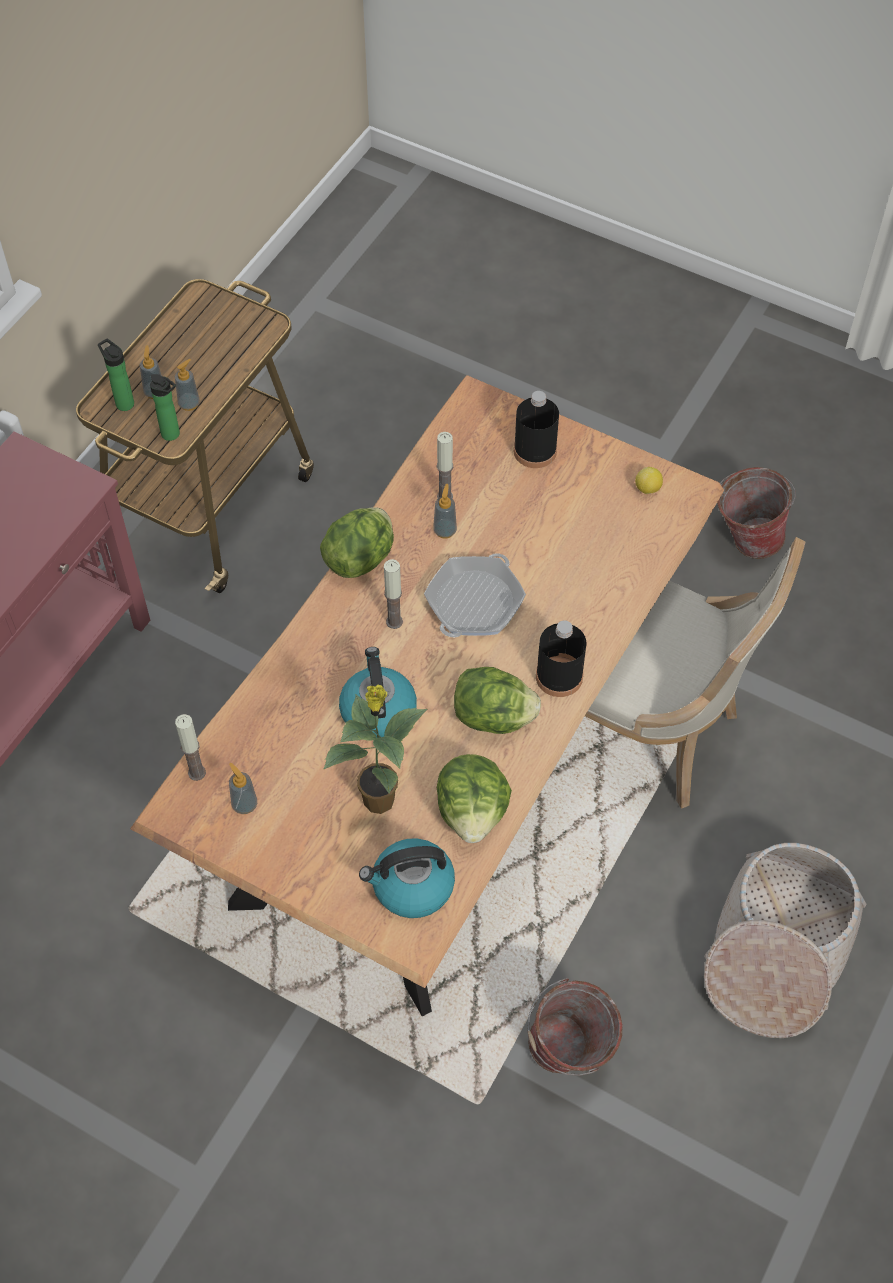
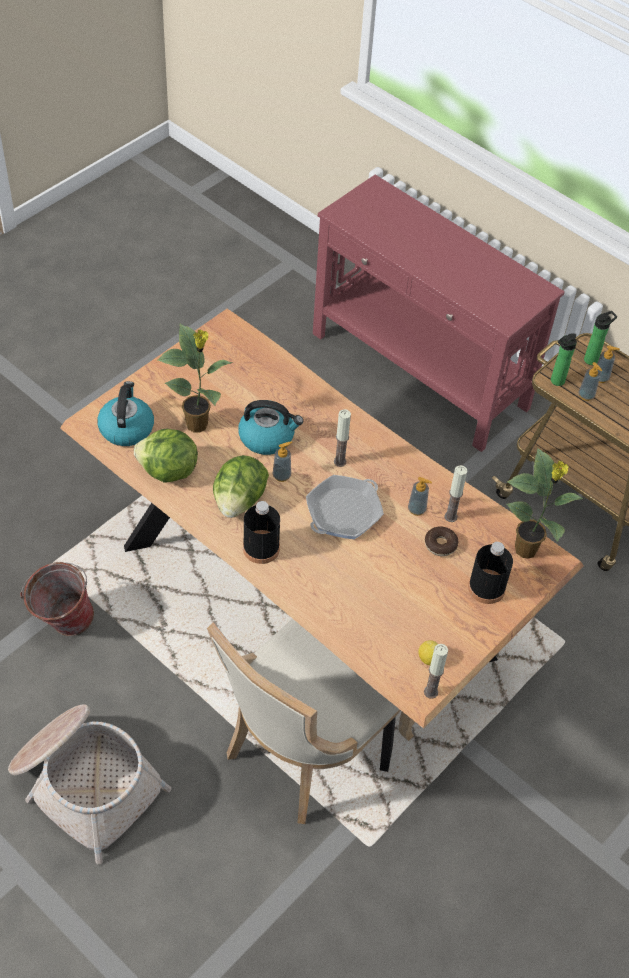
camera: 100 degrees right, 5 degrees down
candle [175,714,206,781] -> candle moved to [424,644,448,699]
soap dispenser [229,763,257,814] -> soap dispenser moved to [273,441,292,482]
lettuce [320,507,394,578] -> none
frying pan [424,553,526,637] -> frying pan turned 90 degrees counterclockwise [306,475,384,539]
bucket [717,467,796,559] -> none
none -> donut [425,527,458,556]
none -> potted plant [506,448,584,559]

